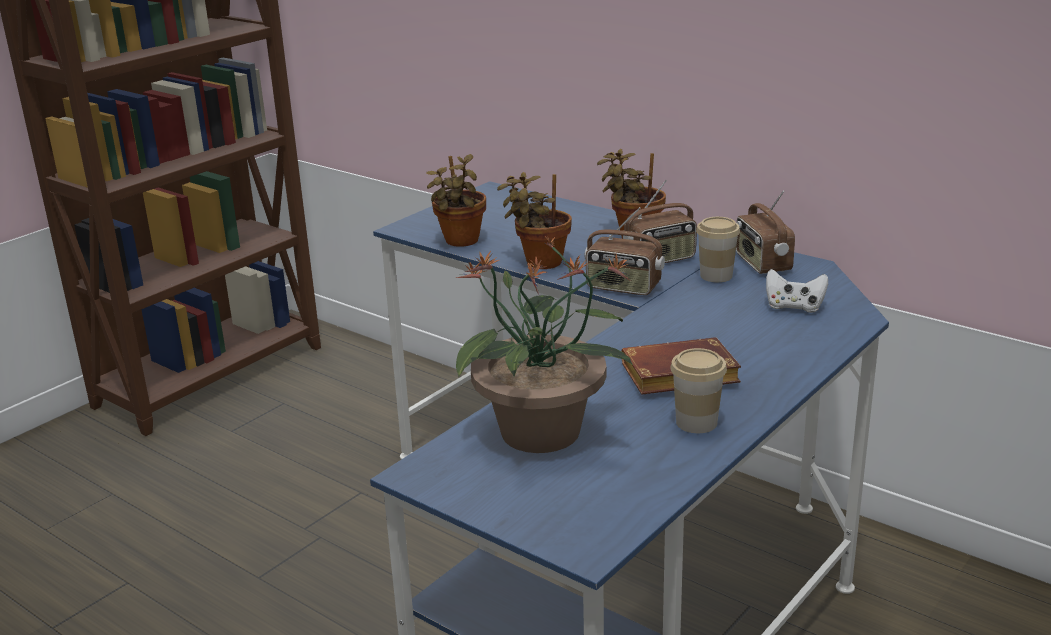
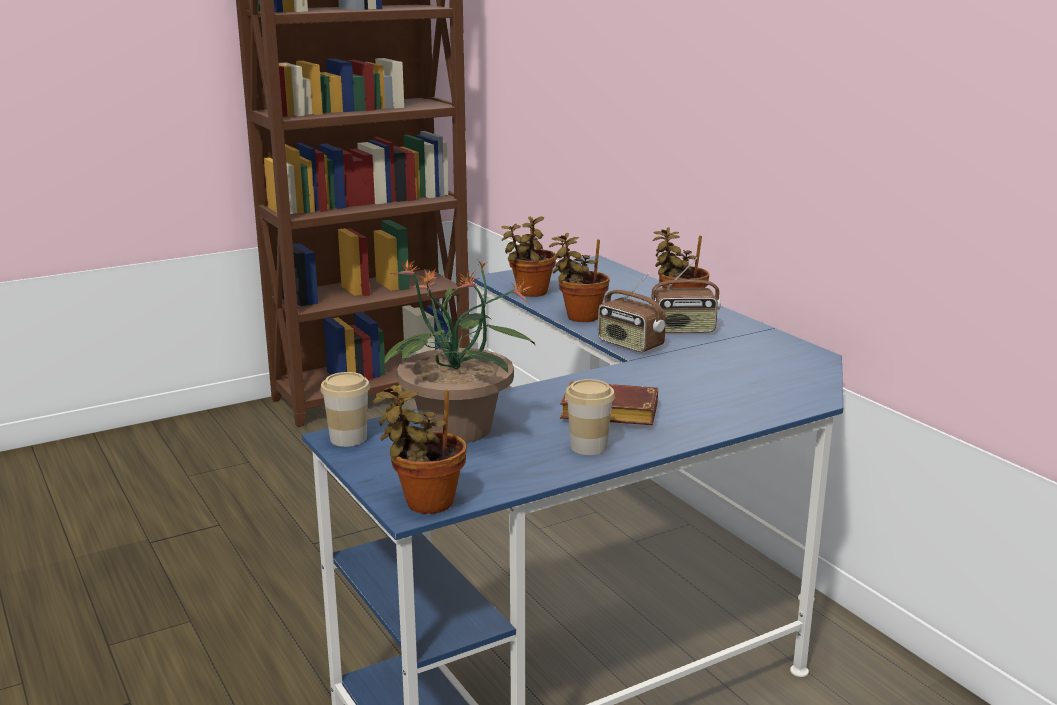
camera: 20 degrees right, 5 degrees down
cup [696,217,740,282] -> cup moved to [320,372,370,447]
radio [736,190,795,274] -> none
white game controller [766,269,828,313] -> none
none -> potted plant [372,384,467,514]

